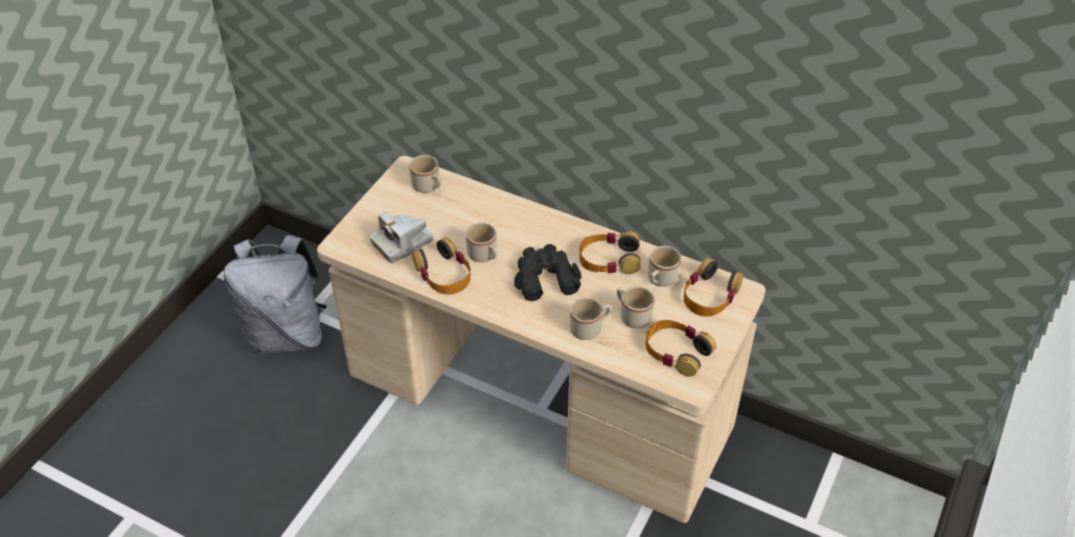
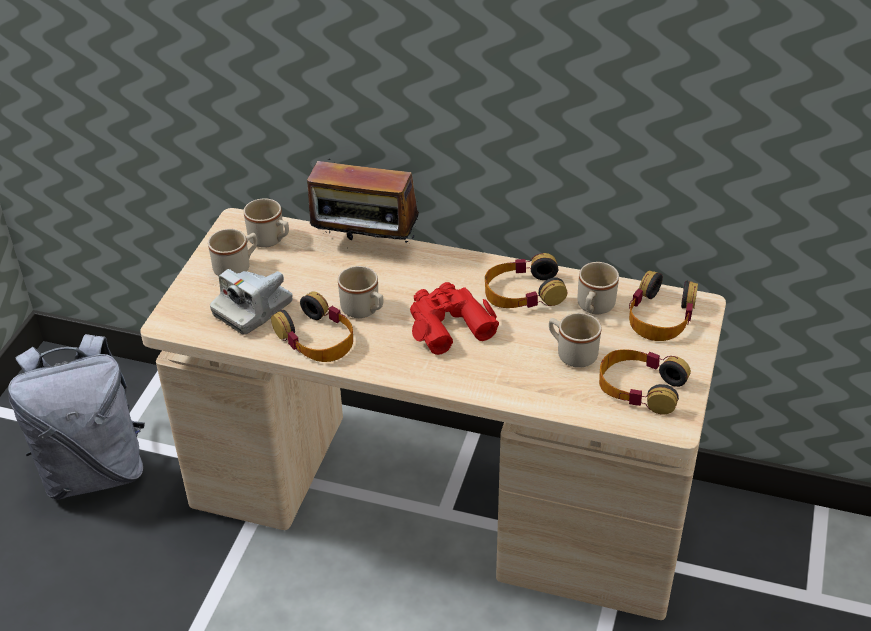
camera: 10 degrees left, 5 degrees down
black binoculars [514,244,582,301] -> red binoculars [410,282,499,355]
beige mug [570,297,611,340] -> beige mug moved to [208,229,257,276]
none -> radio [307,159,419,254]

